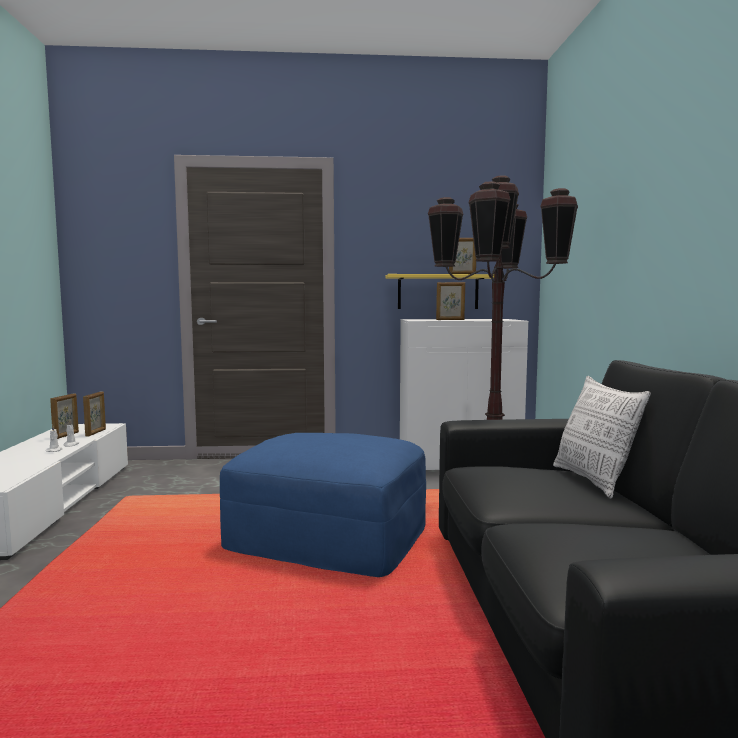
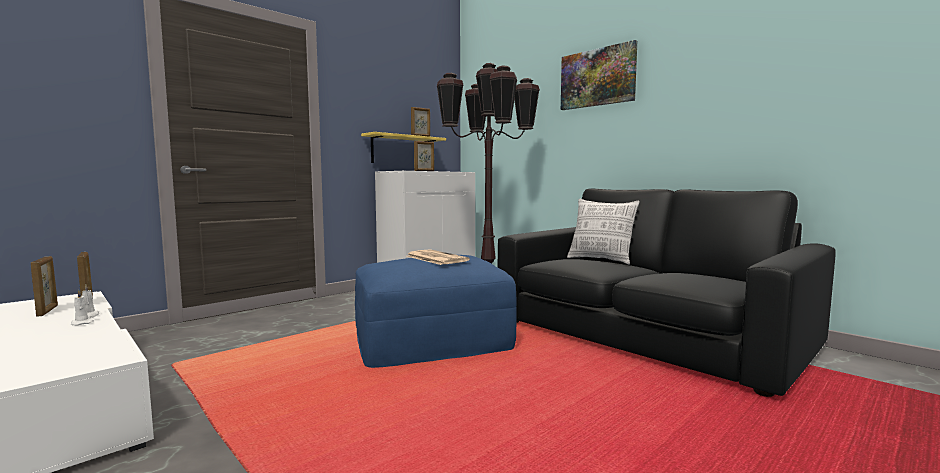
camera: 40 degrees left, 0 degrees up
none -> newspaper [407,249,470,265]
none -> picture [561,40,637,110]

